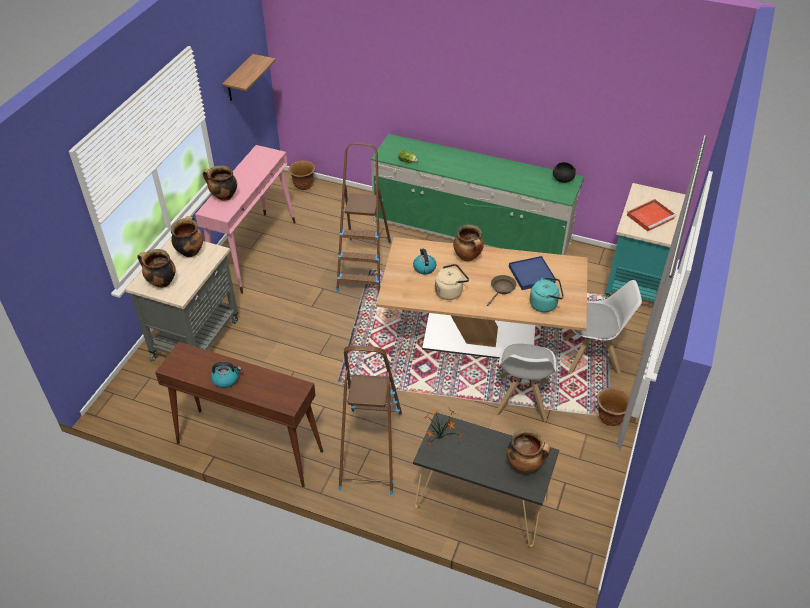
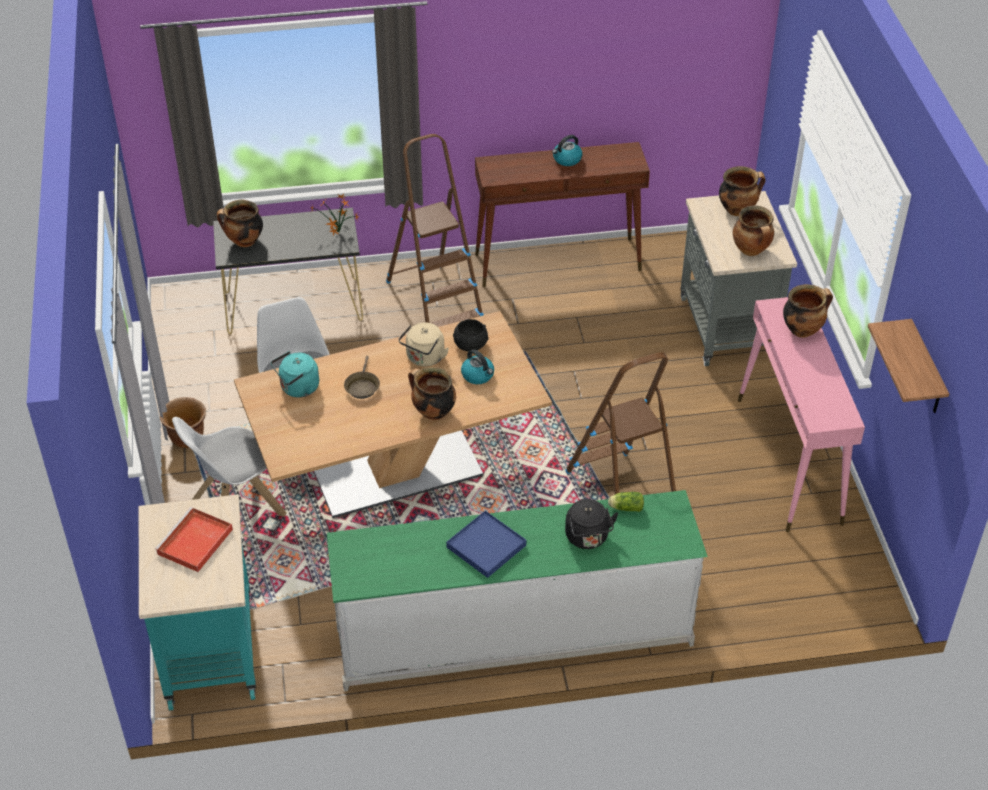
camera: 150 degrees right, 0 degrees up
brown planter [288,161,315,190] -> none
blue tray [509,256,556,290] -> blue tray moved to [446,511,526,578]
black bowl [553,162,576,183] -> black bowl moved to [453,319,489,351]
none -> black kettle [565,499,618,549]

